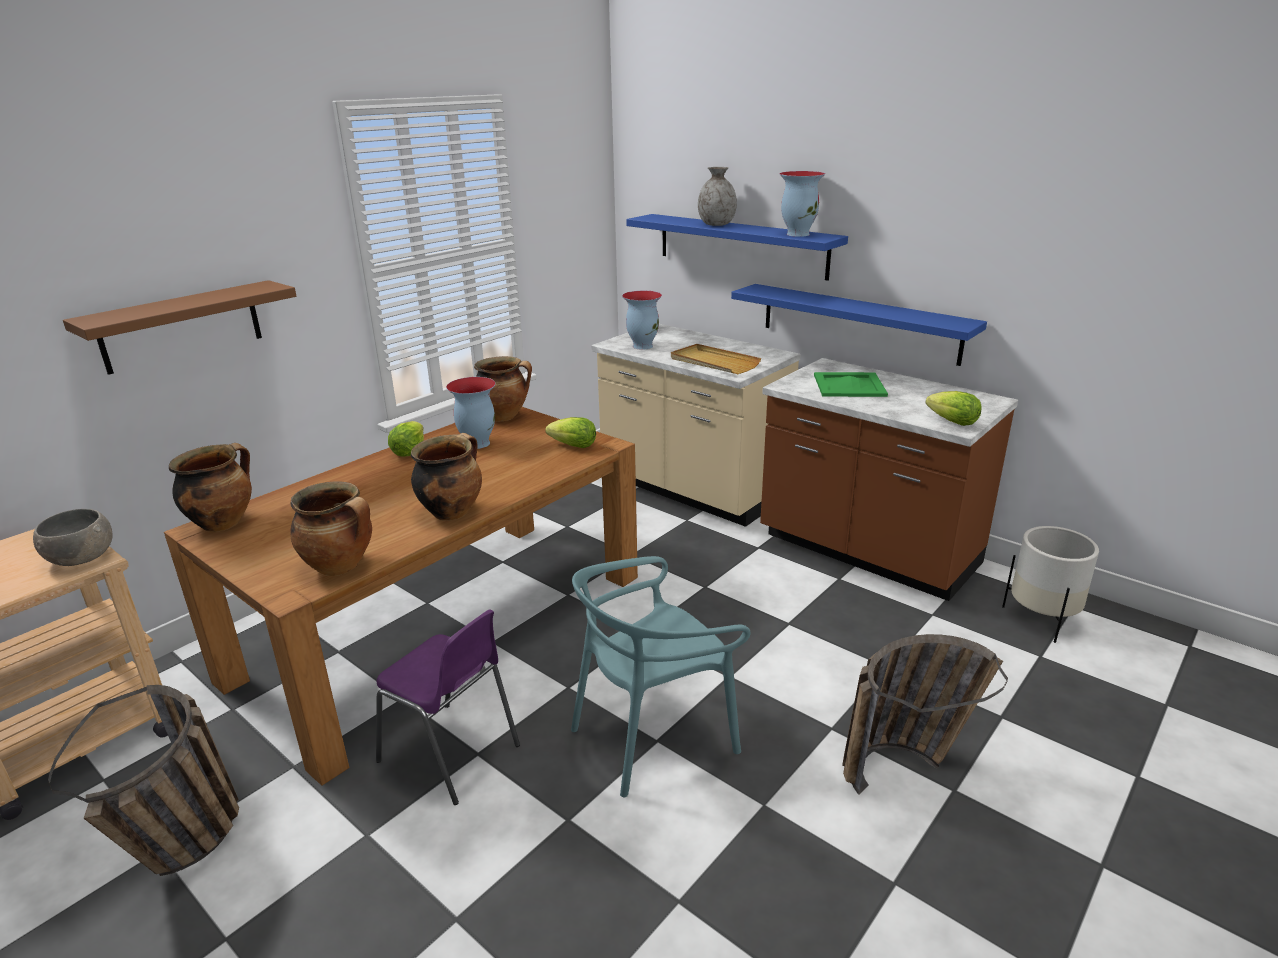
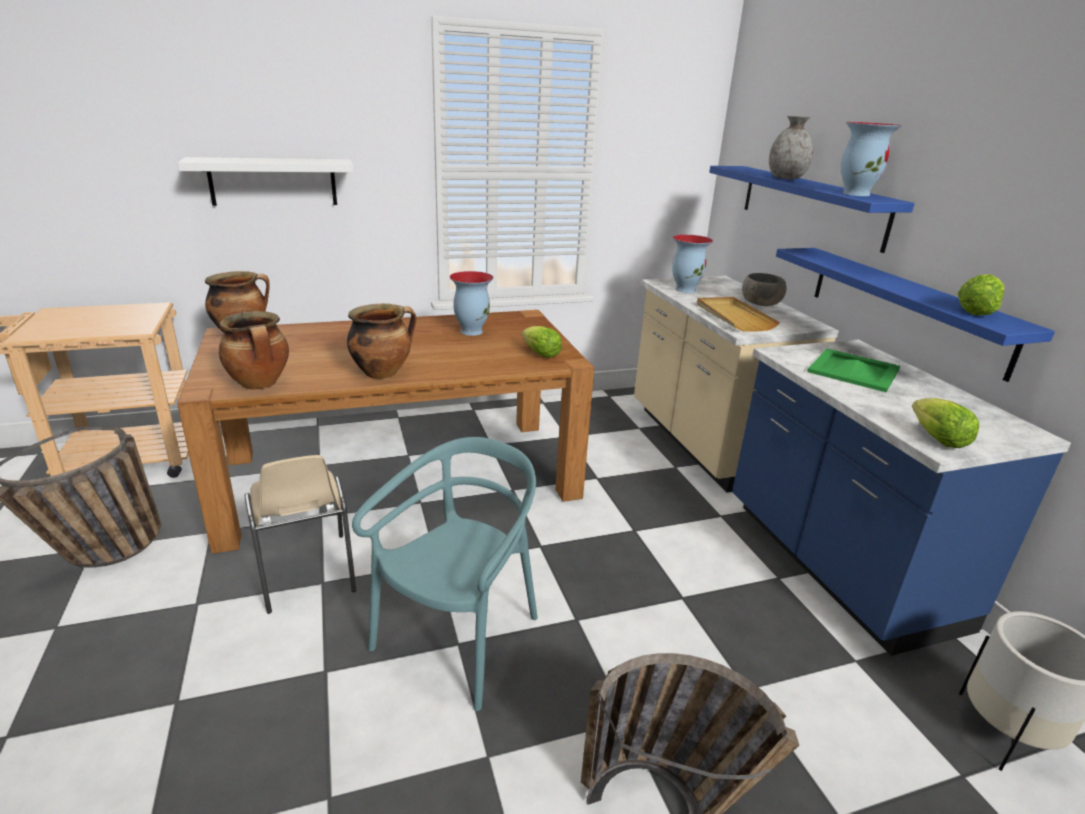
camera: 30 degrees right, 0 degrees up
grey bowl [33,509,113,566] -> grey bowl moved to [742,273,787,306]
brown shelf [63,280,296,375] -> white shelf [178,157,353,206]
purple chair [376,610,520,805] -> beige chair [245,455,356,614]
lettuce [388,421,424,457] -> lettuce moved to [958,275,1004,315]
cooking pot [474,356,532,421] -> none
turquoise chair [571,556,751,797] -> turquoise chair turned 120 degrees clockwise [352,437,538,711]
brown counter [760,358,1018,601] -> blue counter [732,340,1071,656]

